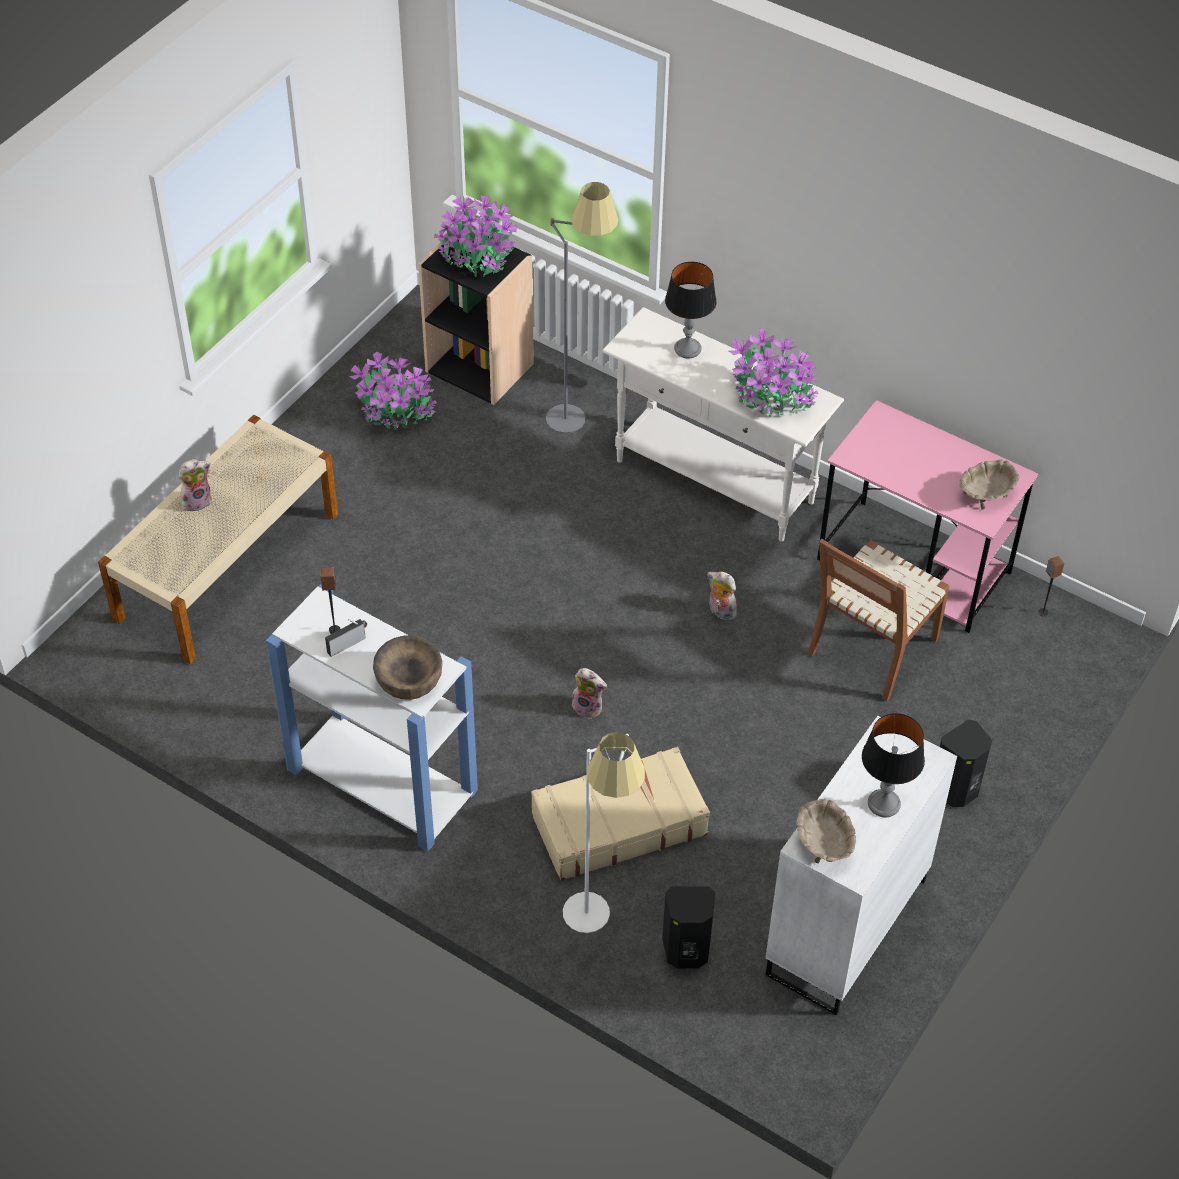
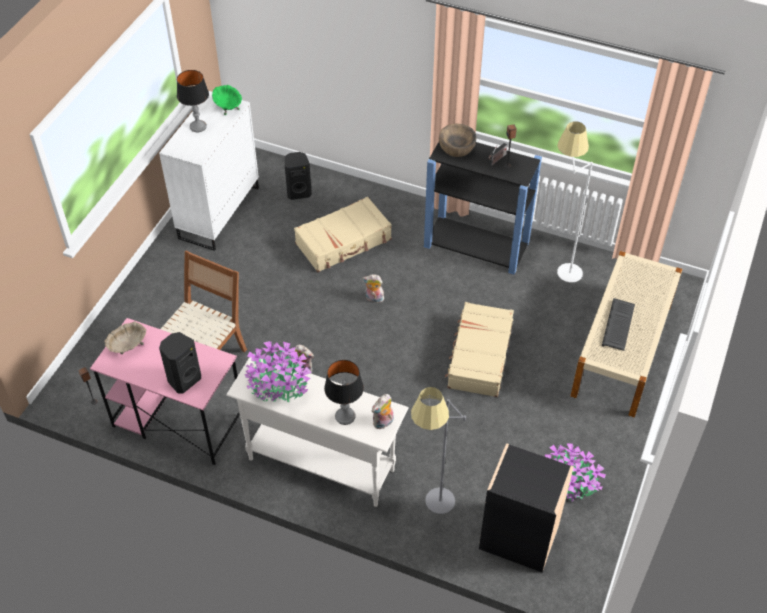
camera: 170 degrees right, 0 degrees up
plush toy [179,459,212,511] -> plush toy moved to [372,394,394,429]
white bookcase [266,584,478,852] -> black bookcase [424,142,542,275]
potted plant [434,196,517,277] -> none
white floor lamp [563,732,645,933] -> white floor lamp moved to [557,121,593,283]
beige bowl [796,799,856,863] -> green bowl [212,85,242,115]
black speaker [940,720,992,807] -> black speaker moved to [159,332,201,393]
none -> beige suitcase [445,302,514,397]
none -> keyboard [602,298,635,351]

